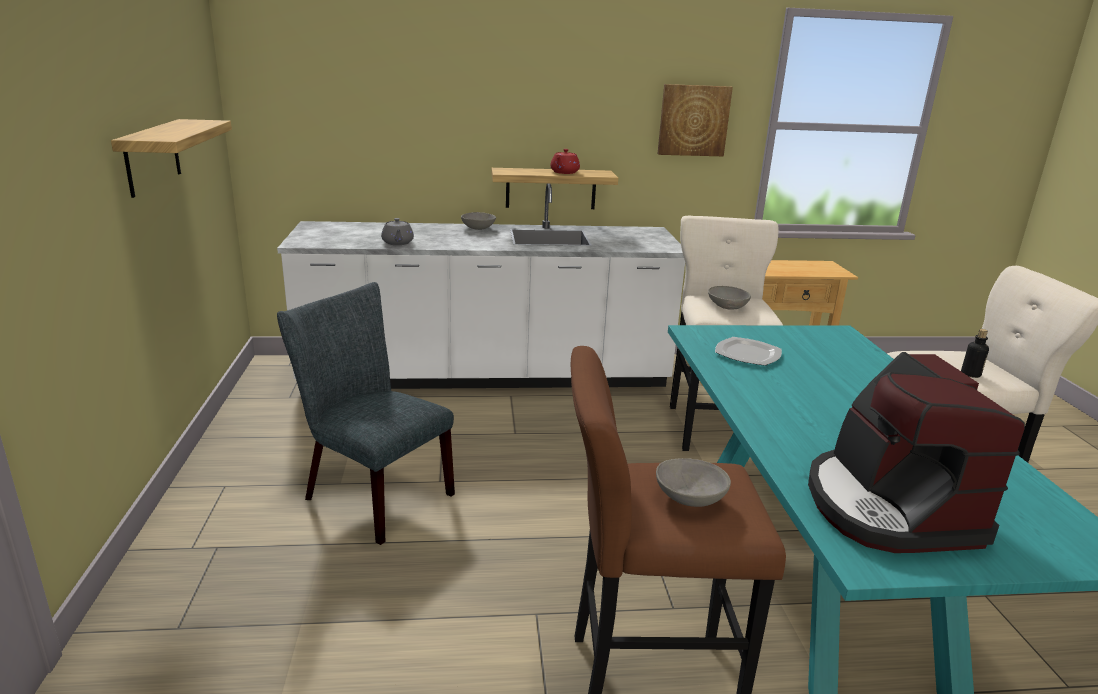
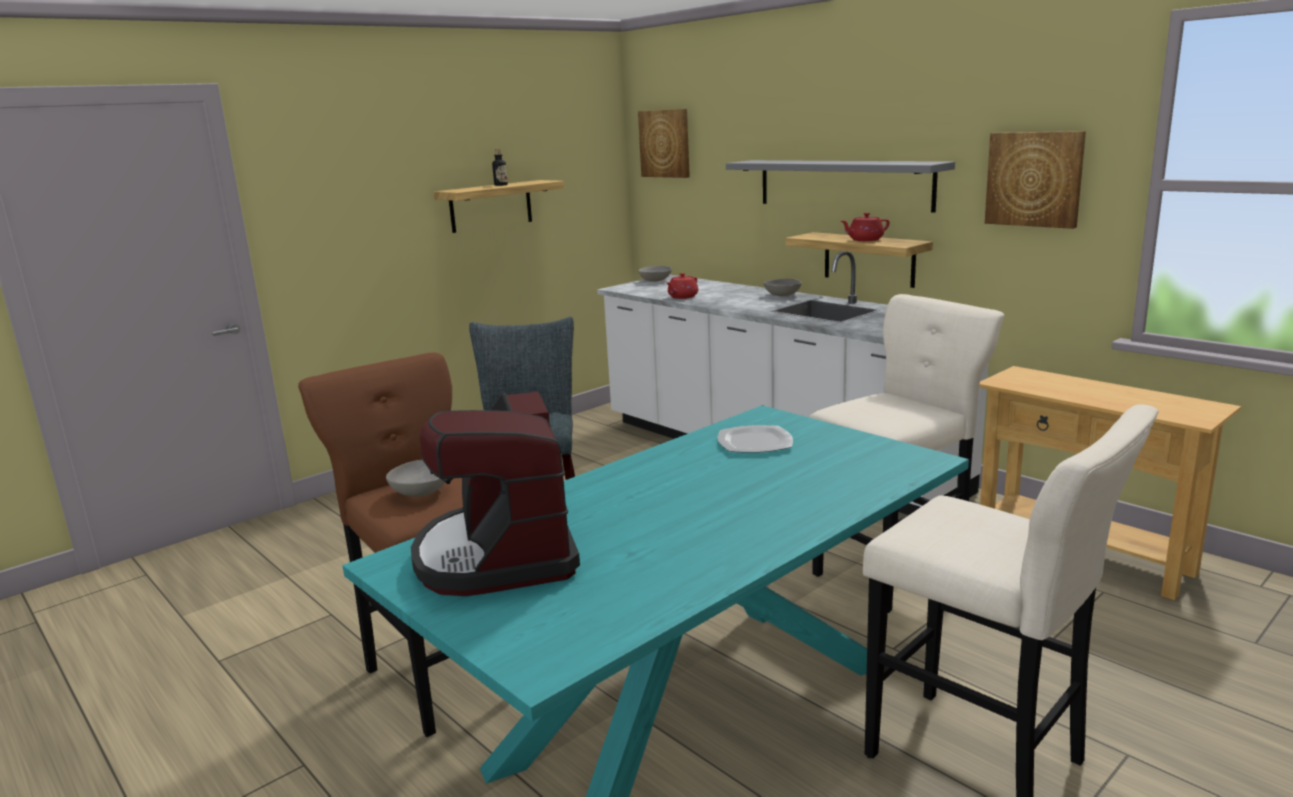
camera: 55 degrees right, 5 degrees down
grey teapot [381,218,414,245] -> red teapot [667,273,698,299]
grey bowl [708,286,751,310] -> grey bowl moved to [639,266,672,282]
coffee machine [808,352,1025,553] -> coffee machine turned 60 degrees counterclockwise [411,392,580,596]
bottle [961,329,989,378] -> bottle moved to [492,149,508,186]
none -> picture [638,109,690,178]
none -> grey shelf [726,160,955,213]

